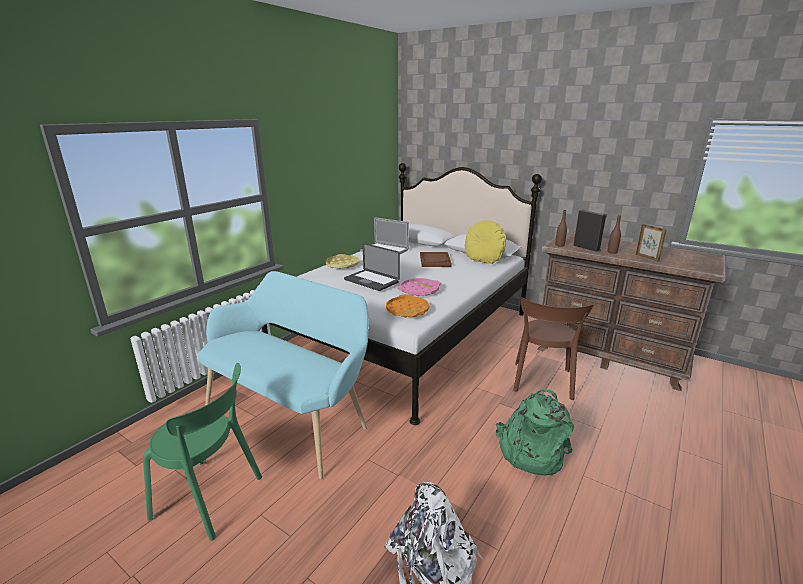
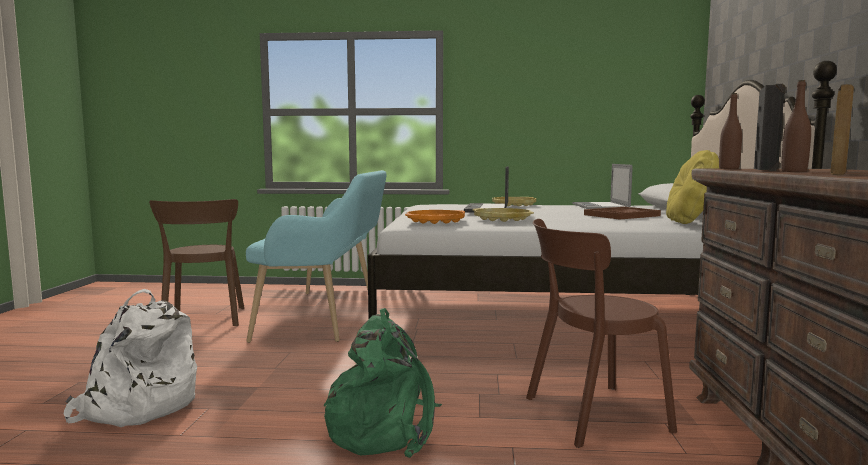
camera: 60 degrees right, 15 degrees down
green chair [143,363,262,541] -> brown chair [149,199,244,326]
pink tray [397,278,441,296] -> yellow tray [472,208,534,222]

